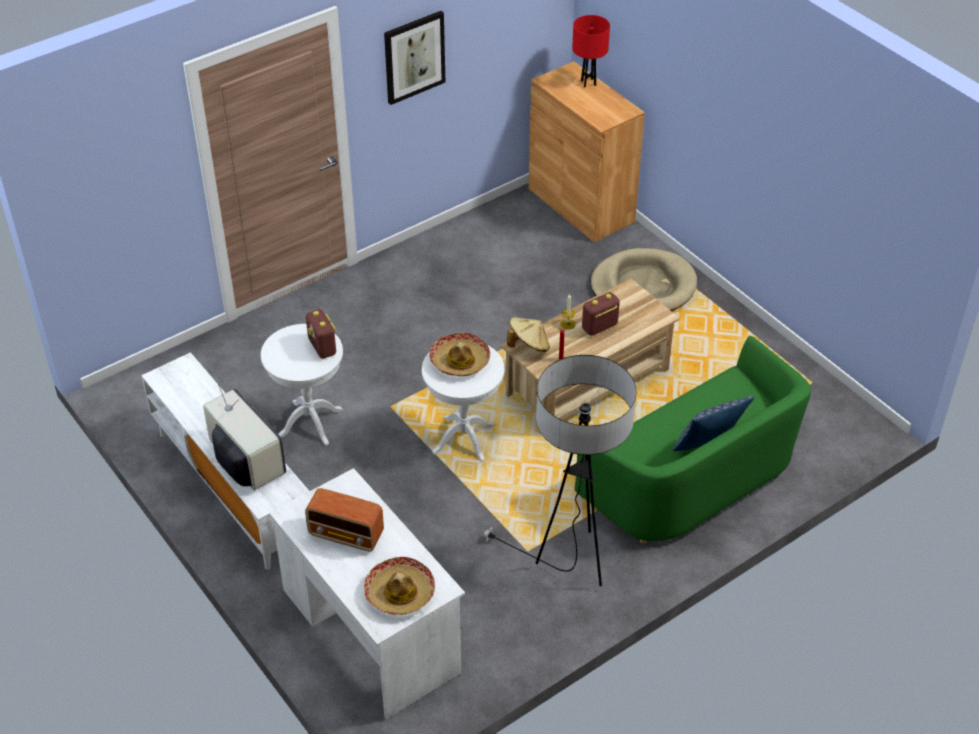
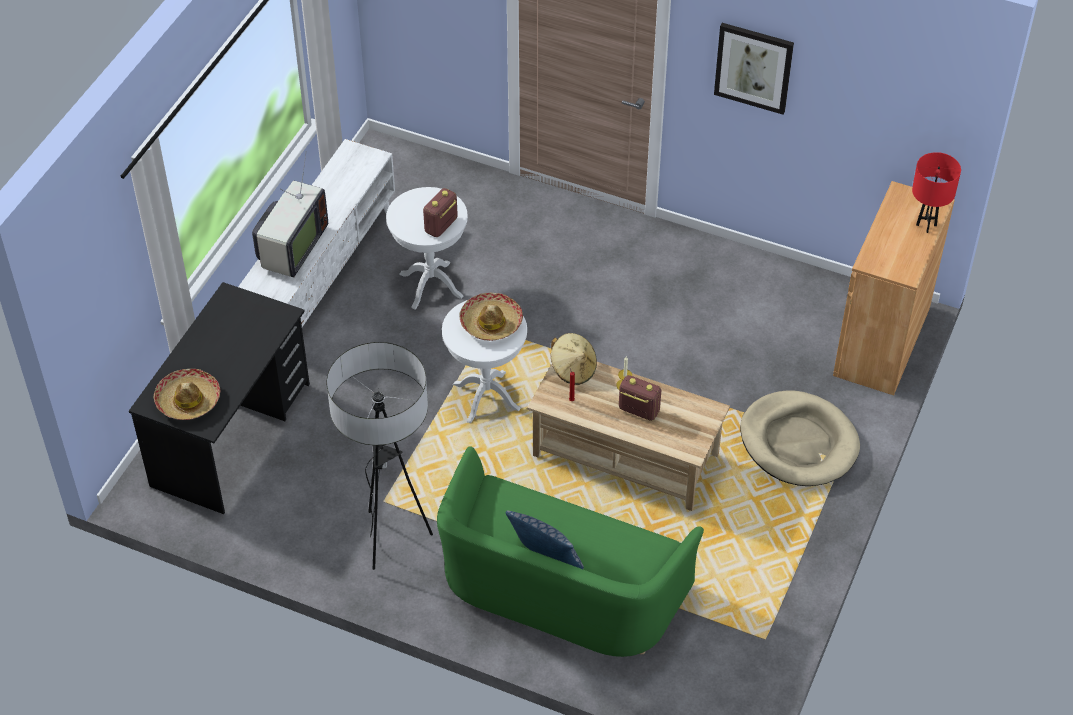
camera: 60 degrees right, 5 degrees up
white desk [269,468,465,719] -> black desk [129,282,310,514]
radio [305,488,384,551] -> none

